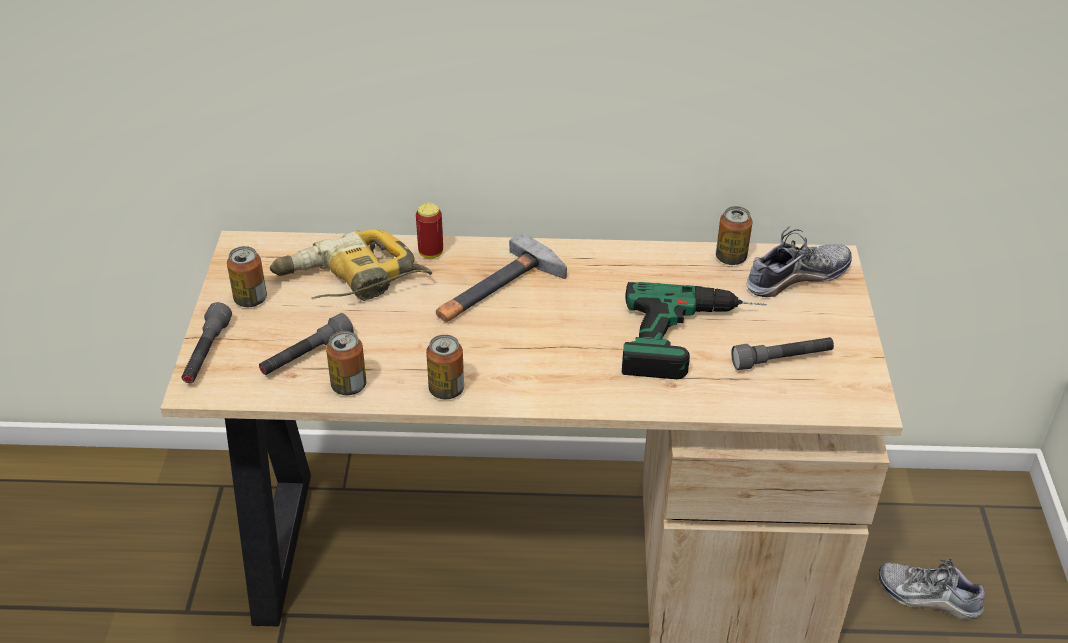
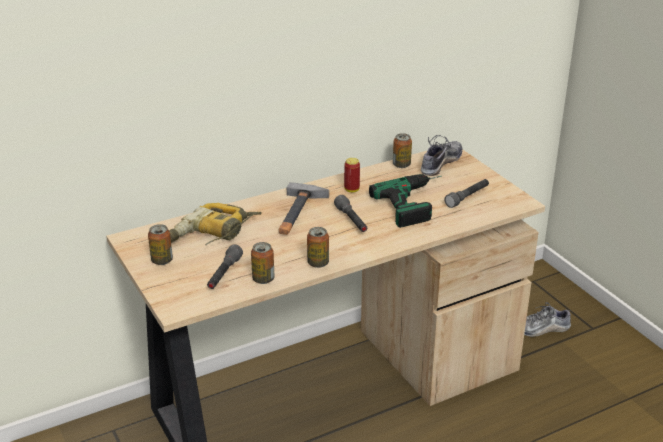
camera: 30 degrees left, 10 degrees down
grey flashlight [181,302,232,383] -> grey flashlight moved to [334,195,367,232]
can [416,203,443,259] -> can moved to [344,158,360,192]

